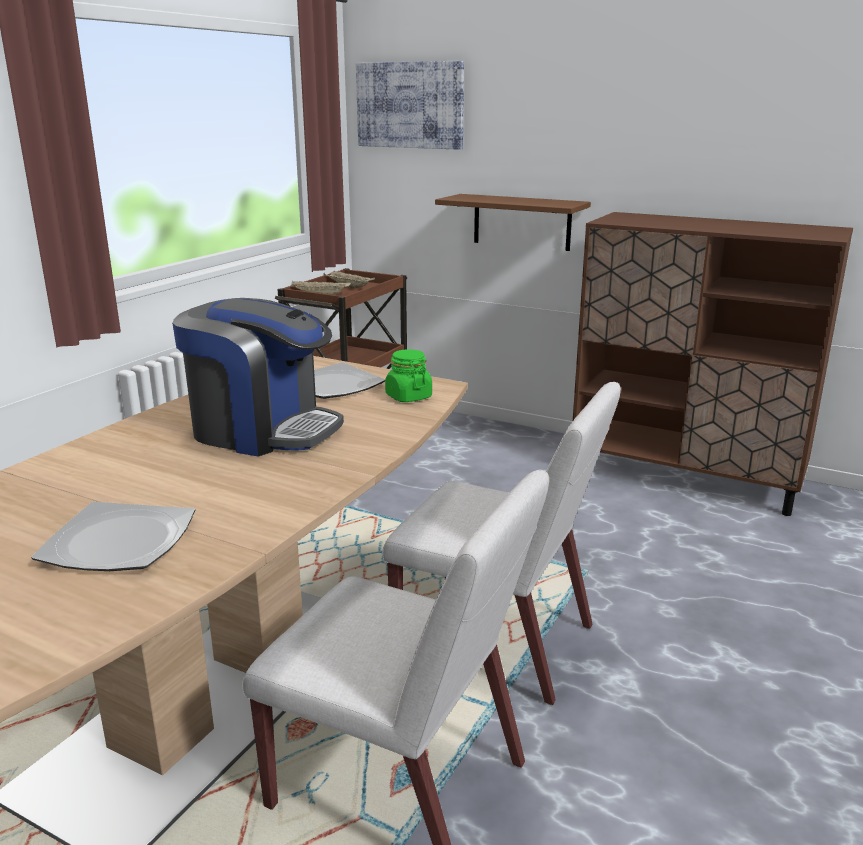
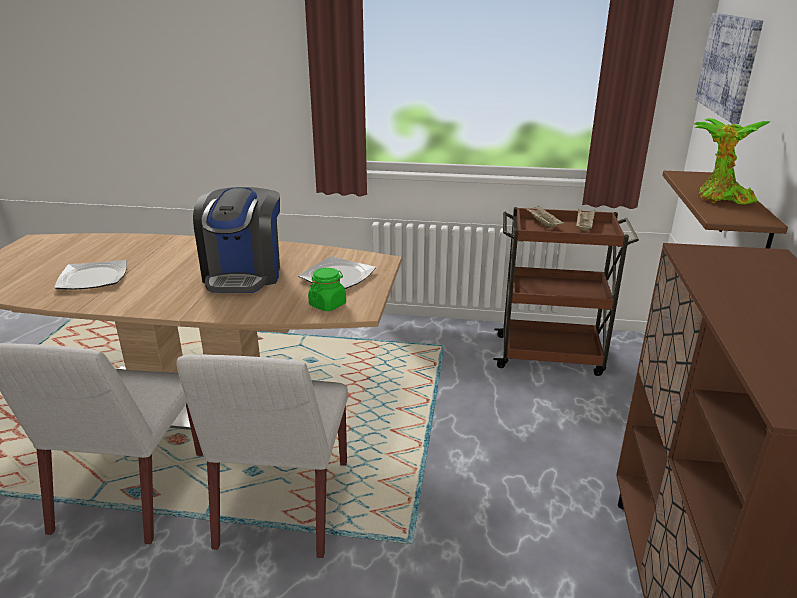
camera: 70 degrees right, 5 degrees up
none -> potted plant [694,118,771,205]

